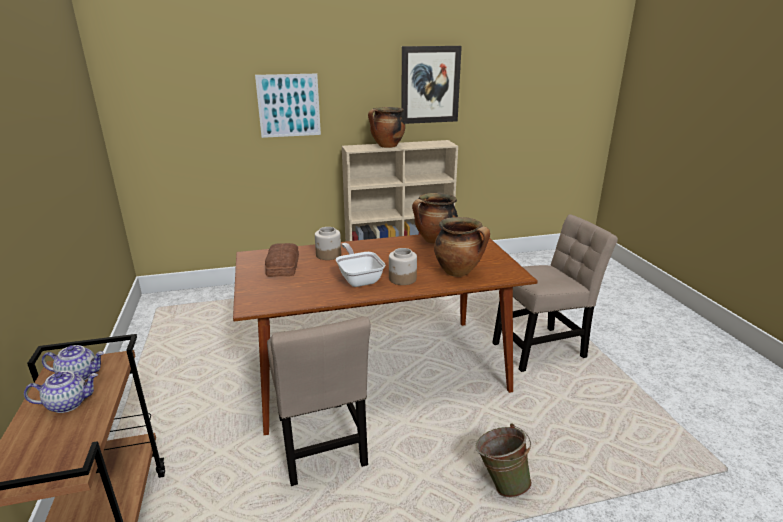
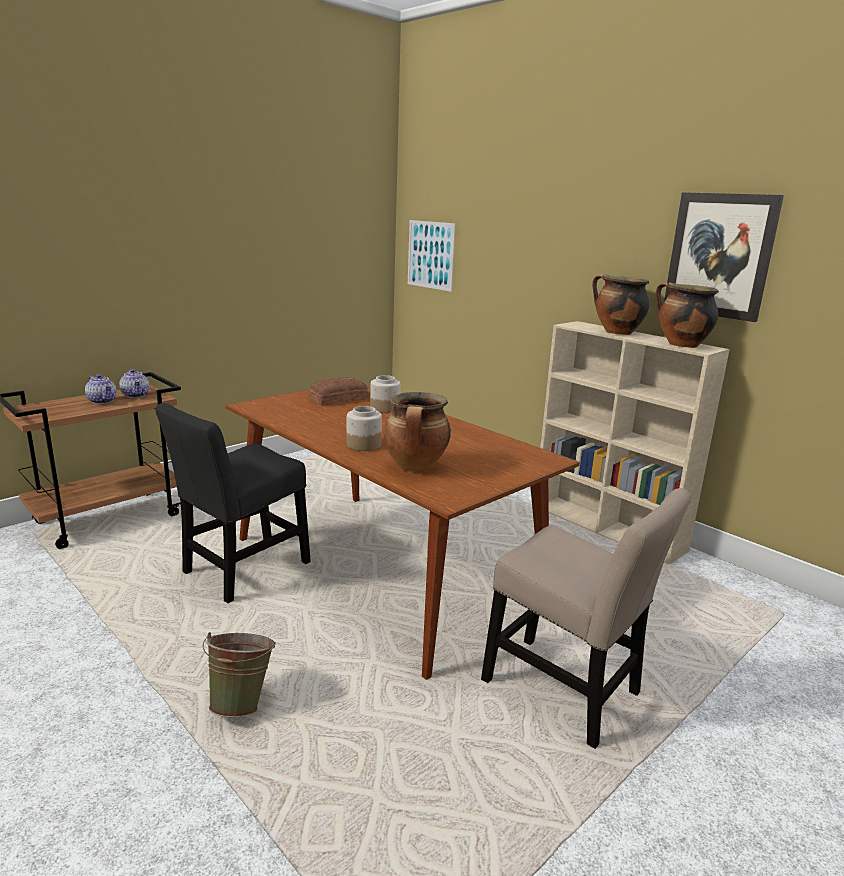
camera: 60 degrees right, 5 degrees down
picture [255,74,321,138] -> picture moved to [408,220,456,292]
beige chair [267,316,371,486] -> black chair [155,403,311,603]
frying pan [336,243,386,287] -> none
cooking pot [412,193,458,244] -> cooking pot moved to [656,282,719,348]

